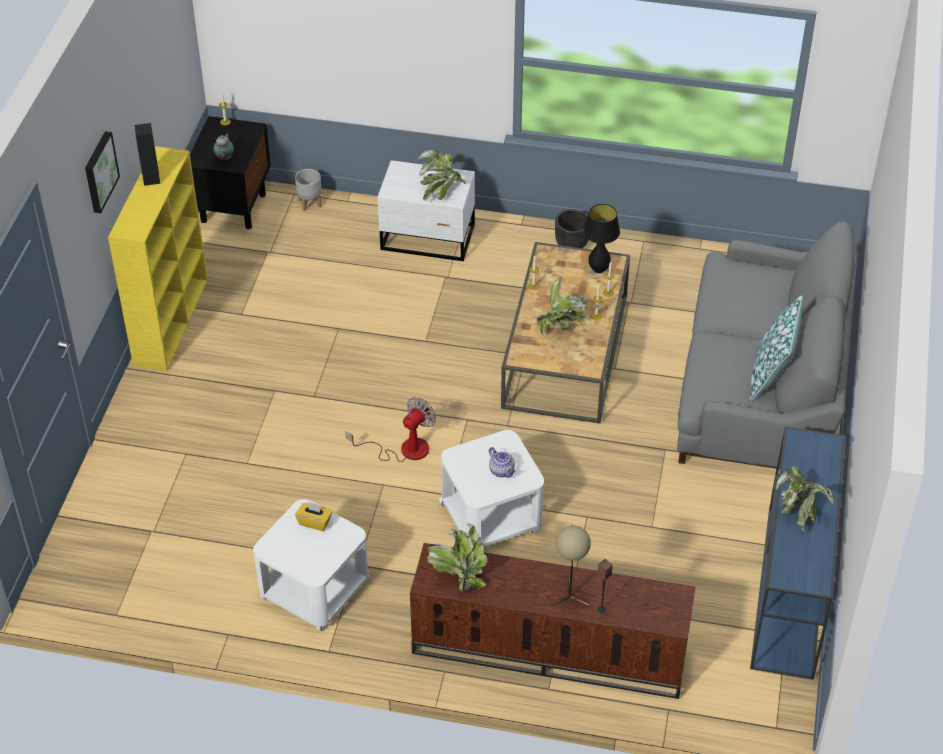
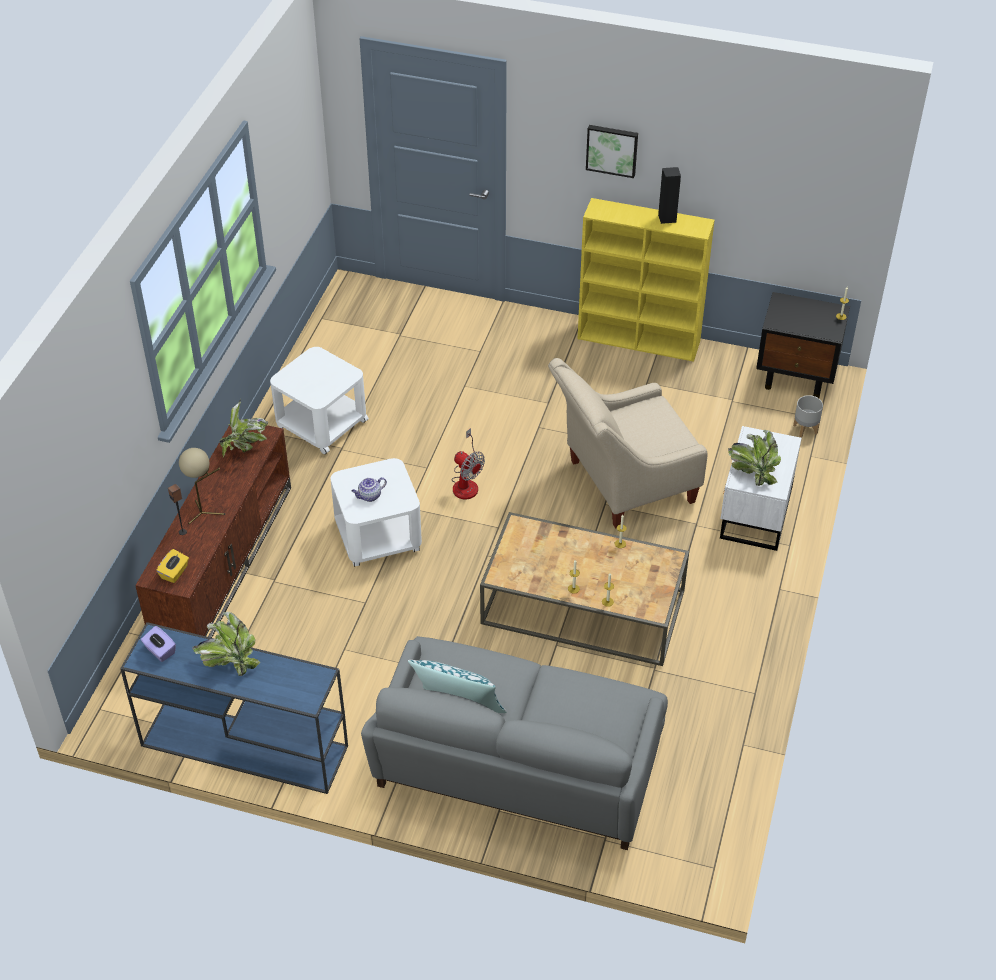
camera: 95 degrees right, 0 degrees up
teapot [213,133,234,160] -> none
yellow tissue box [295,501,333,531] -> yellow tissue box moved to [156,549,189,583]
potted plant [537,276,588,335] -> none
black planter [555,209,588,248] -> none
black table lamp [583,204,620,273] -> none
none -> purple tissue box [141,626,176,662]
none -> beige armchair [548,358,707,528]

